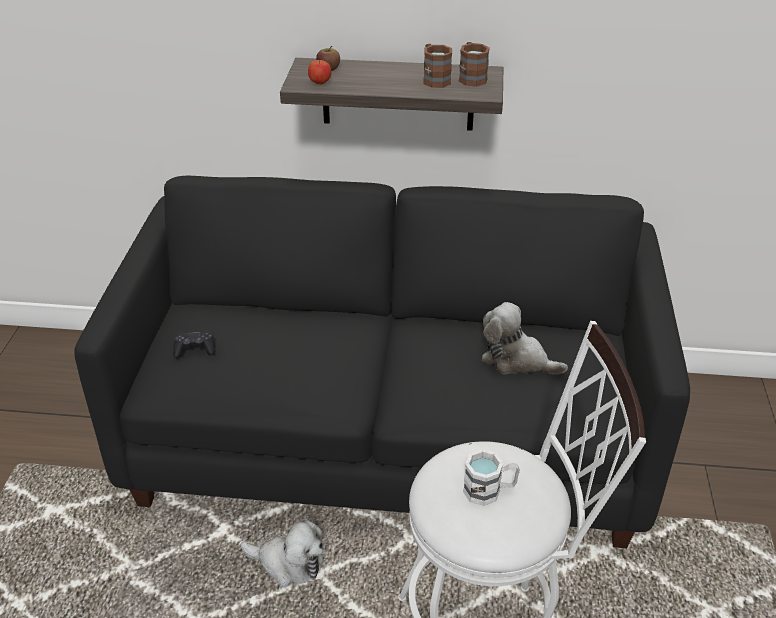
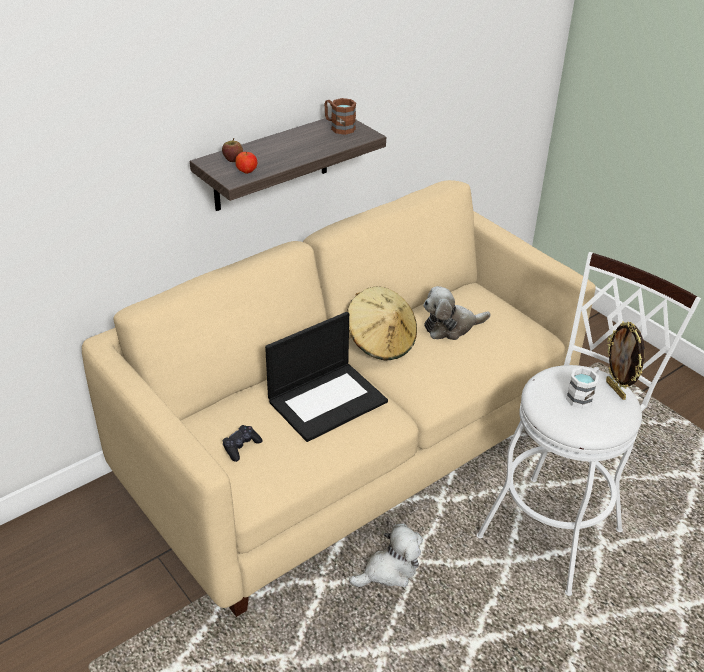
camera: 45 degrees left, 0 degrees up
black sofa [74,176,690,548] -> beige sofa [82,180,596,617]
brown mug [423,44,452,88] -> none
none -> laptop [265,312,388,442]
none -> beige hat [347,286,417,361]
none -> picture frame [606,321,645,400]

